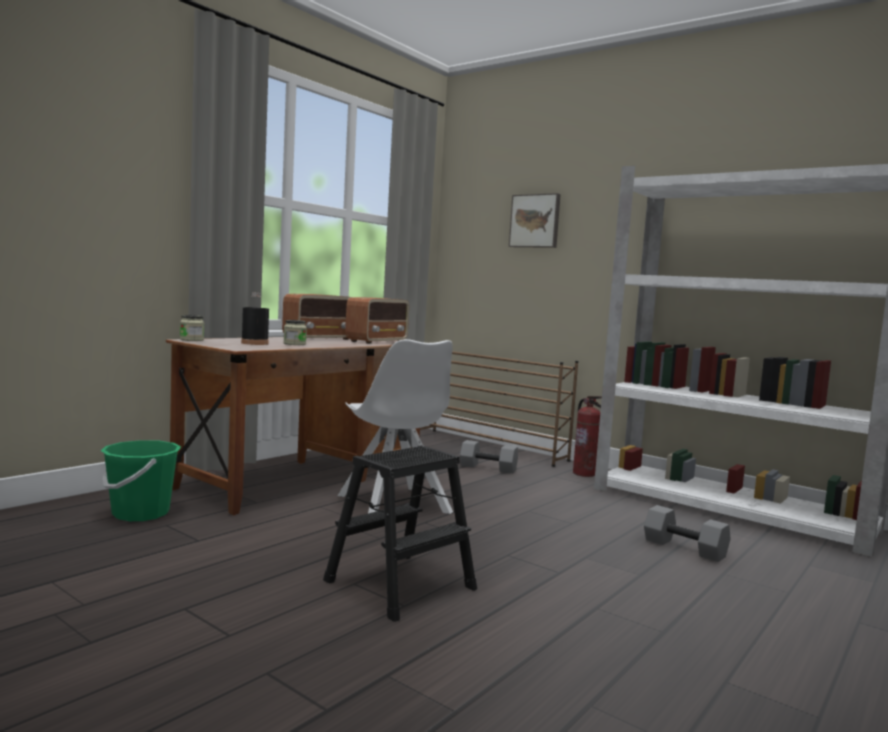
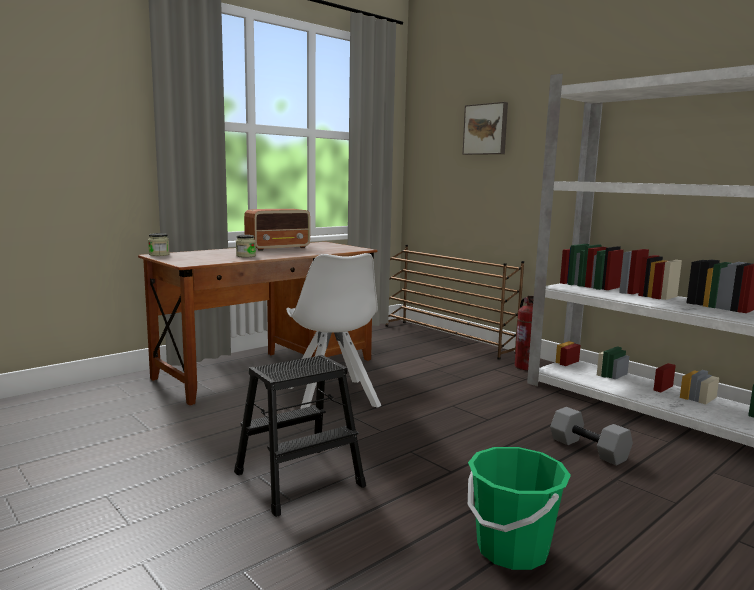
camera: 10 degrees right, 5 degrees up
green bucket [101,440,181,521] -> green bucket moved to [468,447,571,570]
black bottle [241,293,269,345] -> none
radio [345,297,409,344] -> none
grey dumbbell [460,440,518,473] -> none

